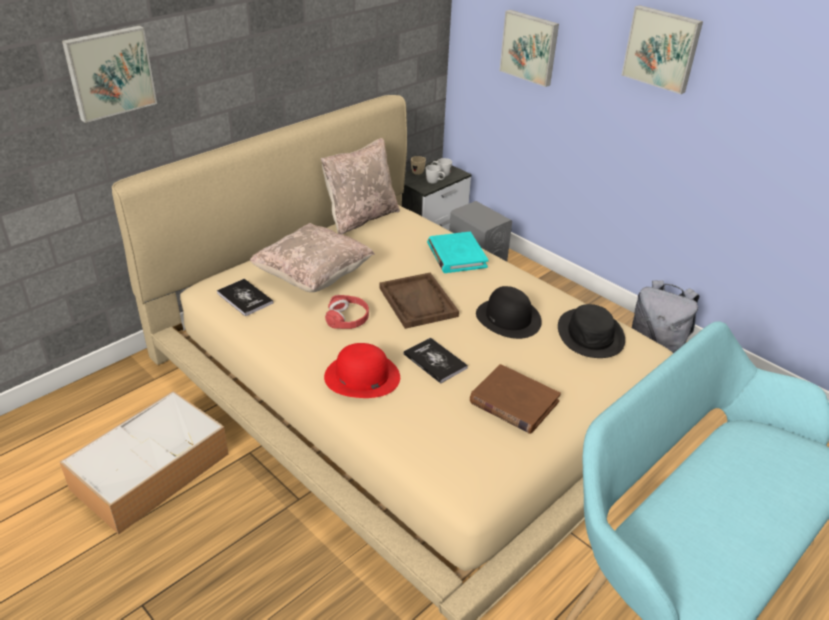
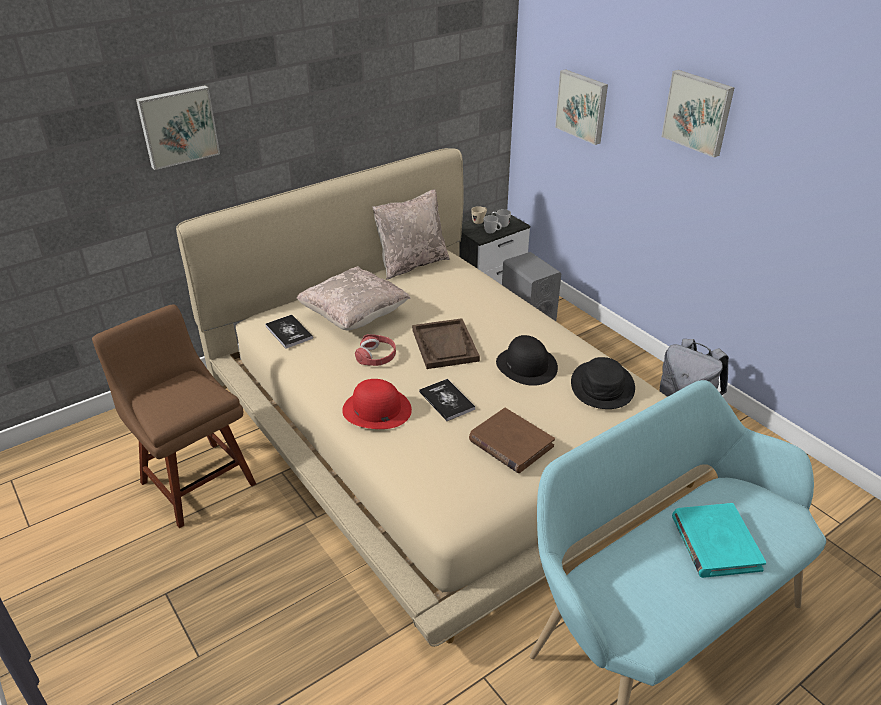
camera: 10 degrees right, 0 degrees up
storage box [60,391,229,534] -> brown chair [92,305,256,528]
turquoise book [427,232,488,273] -> turquoise book moved to [672,503,766,578]

